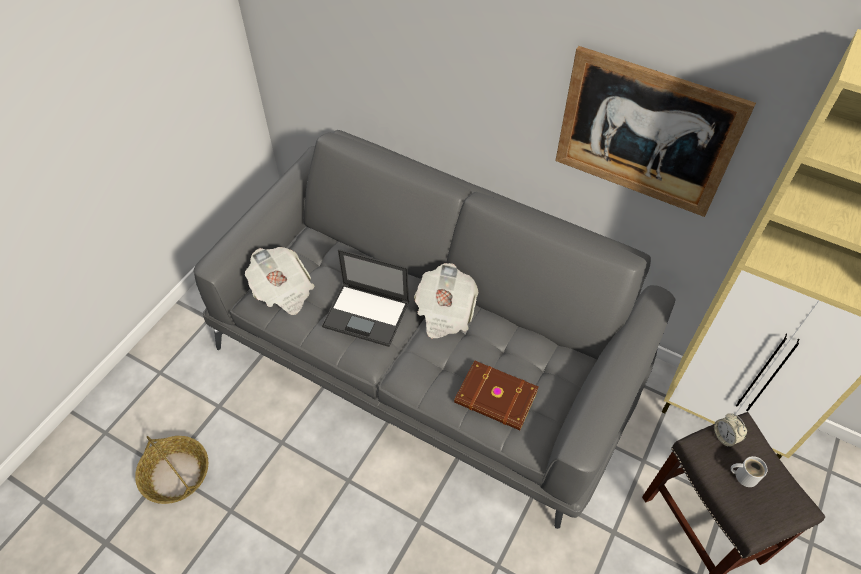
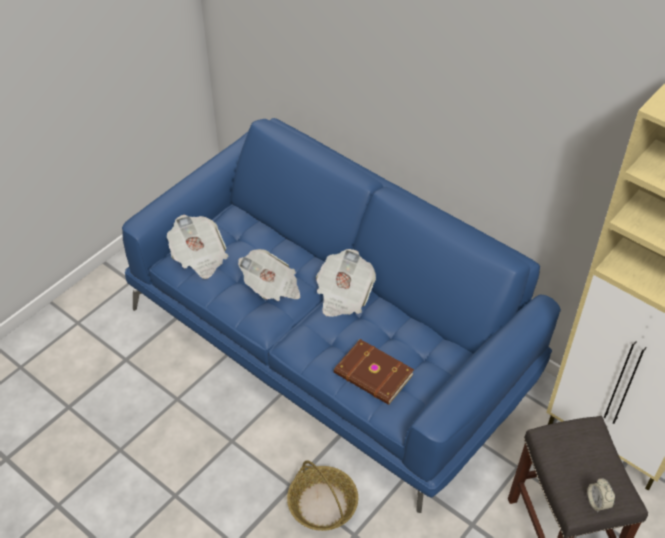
camera: 10 degrees right, 5 degrees down
basket [135,436,208,504] -> basket moved to [287,461,358,531]
grey sofa [194,130,675,529] -> blue sofa [122,118,561,513]
laptop [322,249,409,347] -> newspaper [238,249,301,301]
picture [555,46,756,217] -> none
alarm clock [714,413,747,447] -> alarm clock moved to [587,479,615,512]
white mug [731,456,767,487] -> none

